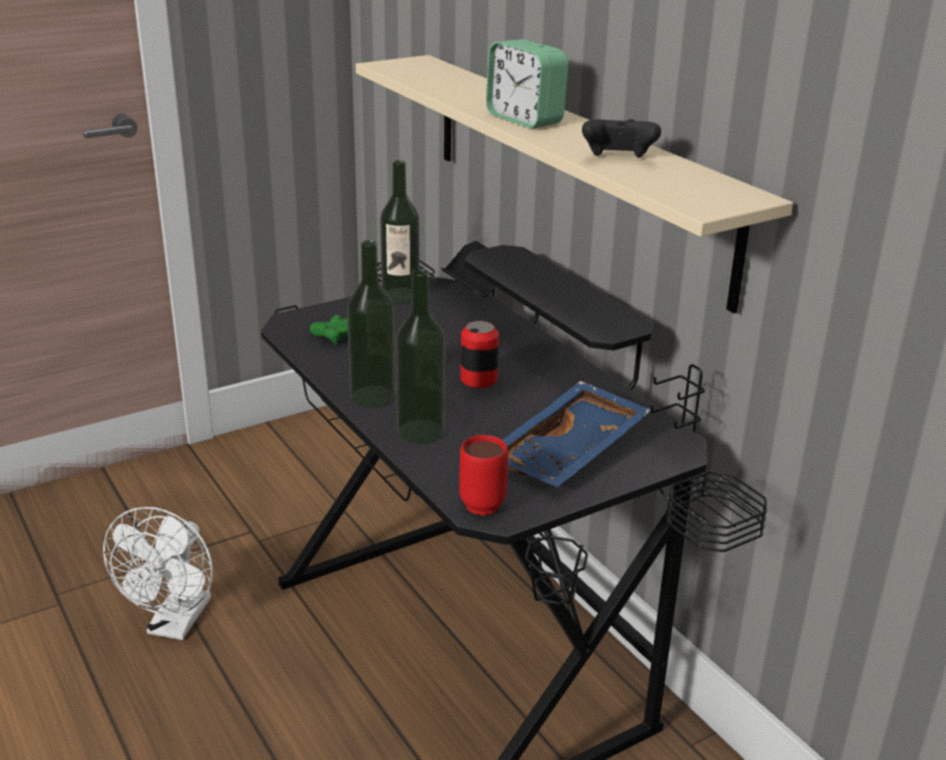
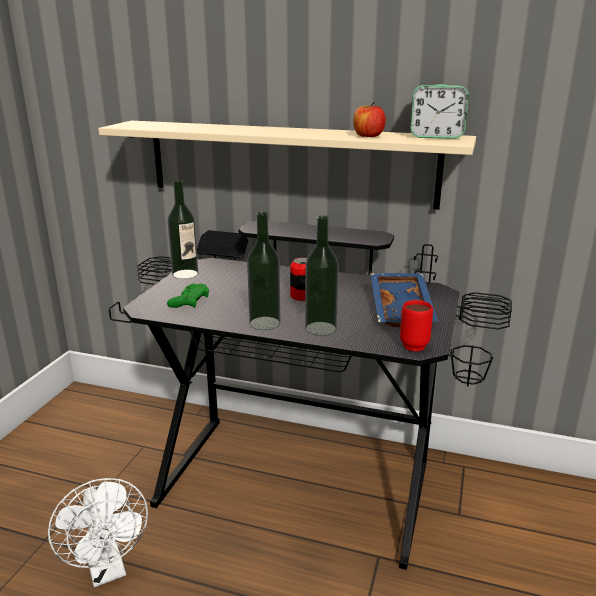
camera: 40 degrees left, 5 degrees down
alarm clock [486,39,568,128] -> alarm clock moved to [410,84,469,139]
black game controller [582,119,661,158] -> apple [353,102,386,137]

